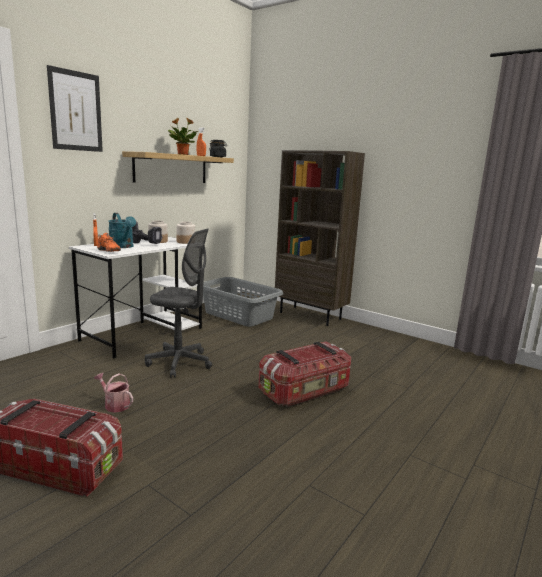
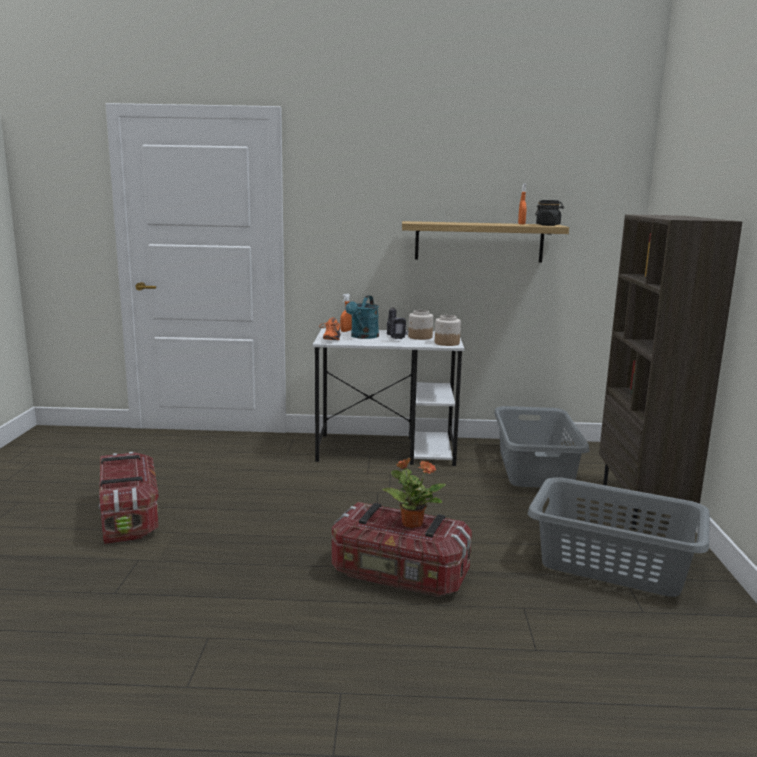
camera: 55 degrees right, 0 degrees up
picture [47,65,103,152] -> none
watering can [94,373,133,413] -> none
grey office chair [145,229,212,378] -> none
potted plant [168,118,198,155] -> potted plant moved to [382,457,446,528]
none -> grey laundry basket [528,477,710,597]

